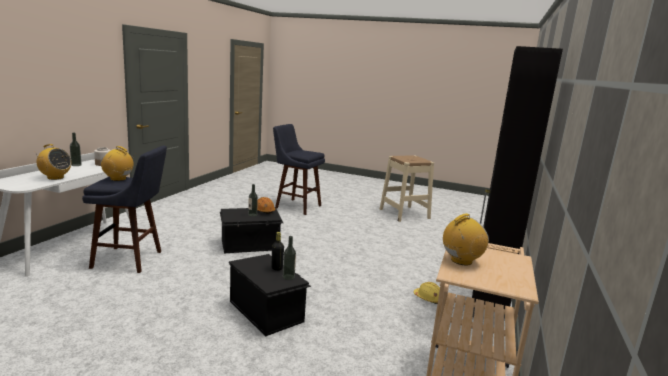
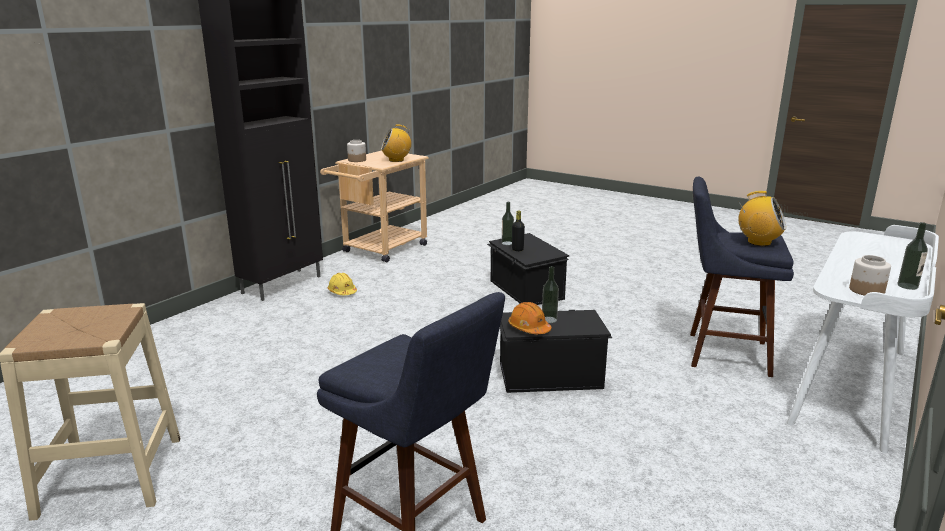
camera: 165 degrees left, 5 degrees up
radio [35,144,71,180] -> none
none -> jar [347,140,366,162]

